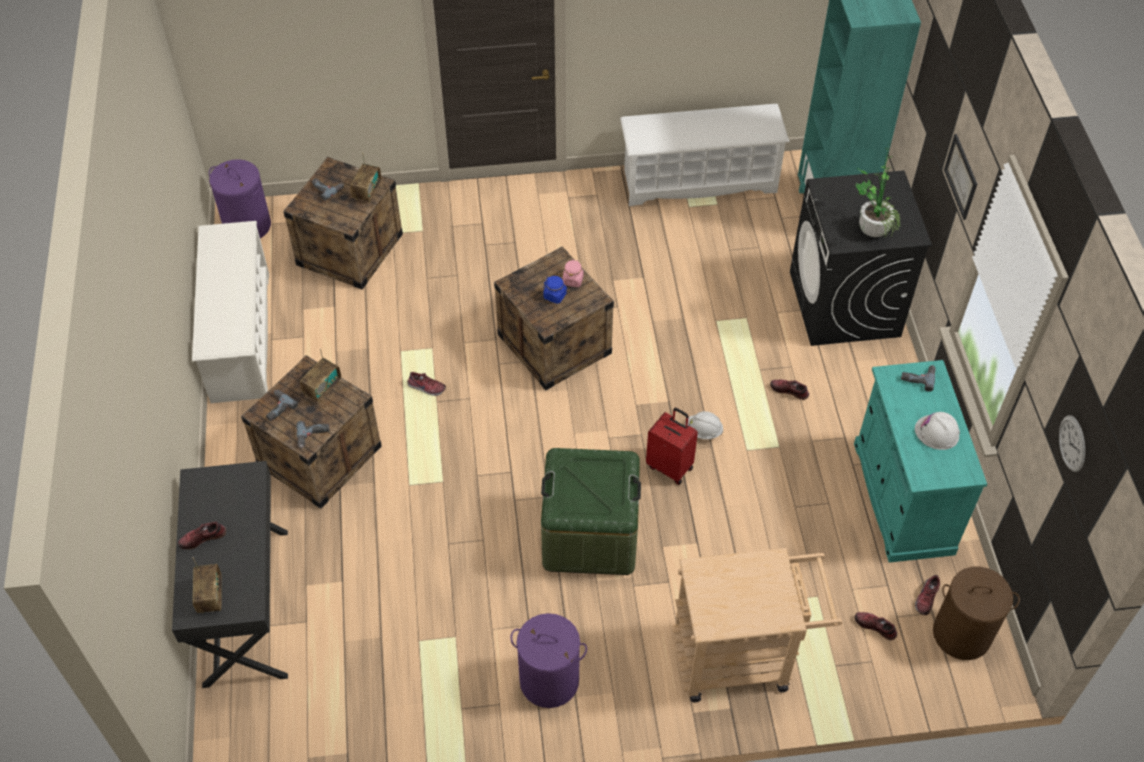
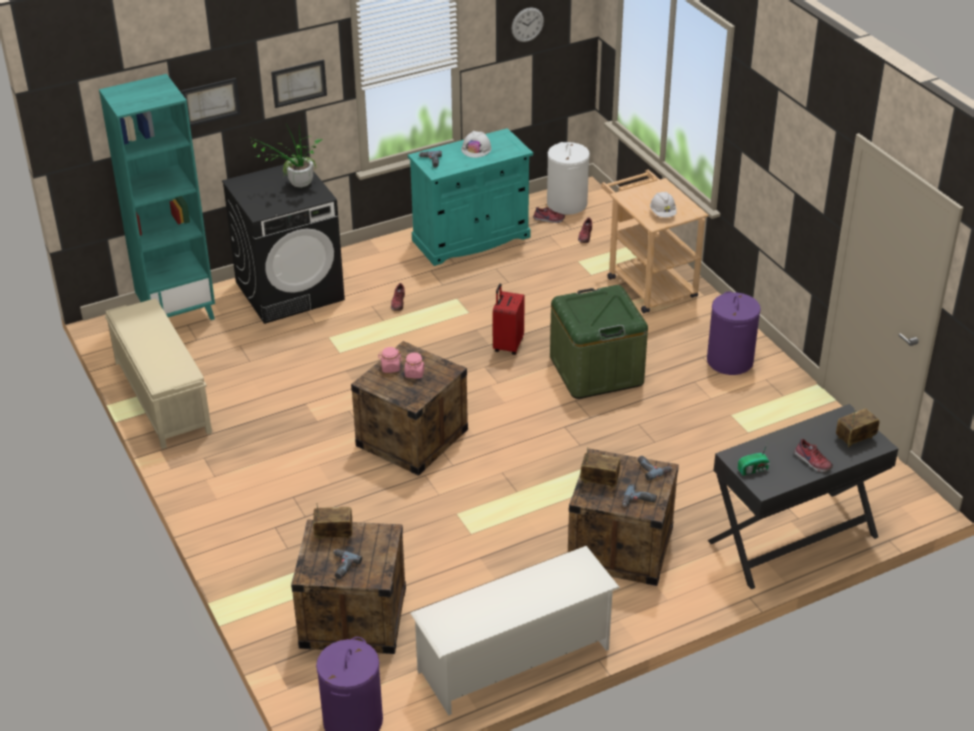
camera: 110 degrees left, 15 degrees down
shoe [407,372,446,396] -> none
blue jar [543,276,567,304] -> pink jar [404,352,424,378]
white shoe rack [620,104,790,206] -> beige bench [105,299,212,449]
white hard hat [685,411,723,439] -> white hard hat moved to [650,192,677,218]
brown laundry basket [933,567,1020,660] -> white laundry basket [547,142,590,215]
none -> picture [181,78,241,127]
none -> radio [738,440,770,476]

